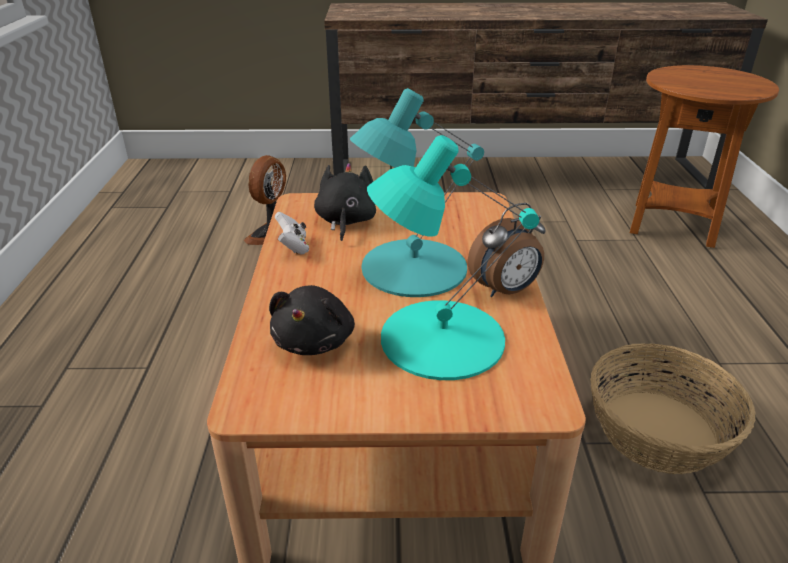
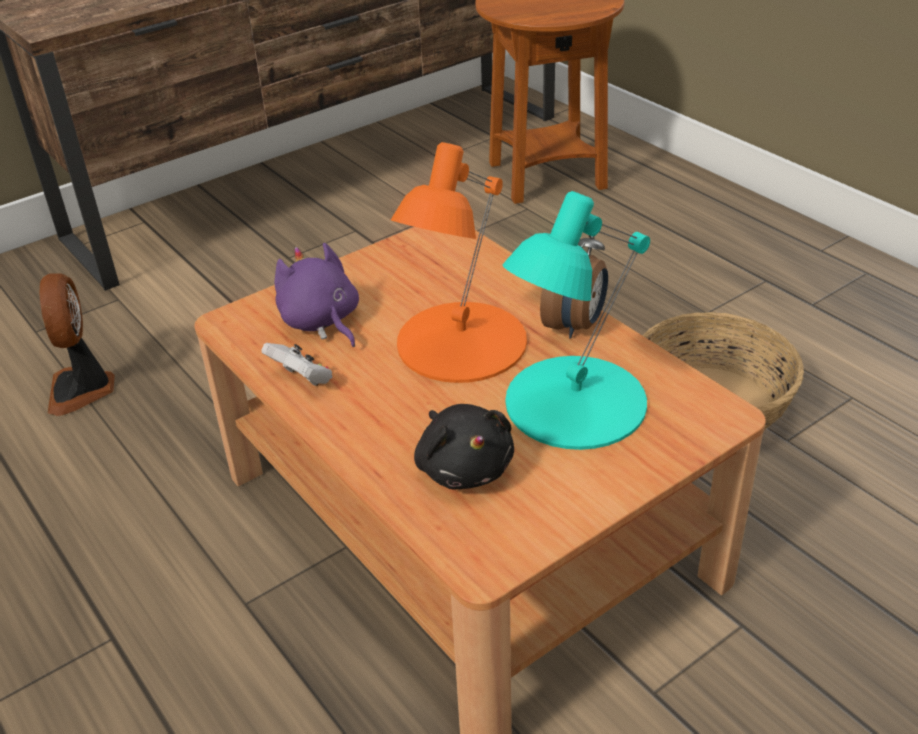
camera: 35 degrees left, 5 degrees up
black plush toy [314,163,376,241] -> purple plush toy [274,243,359,347]
turquoise table lamp [350,88,484,297] -> orange table lamp [391,142,527,383]

